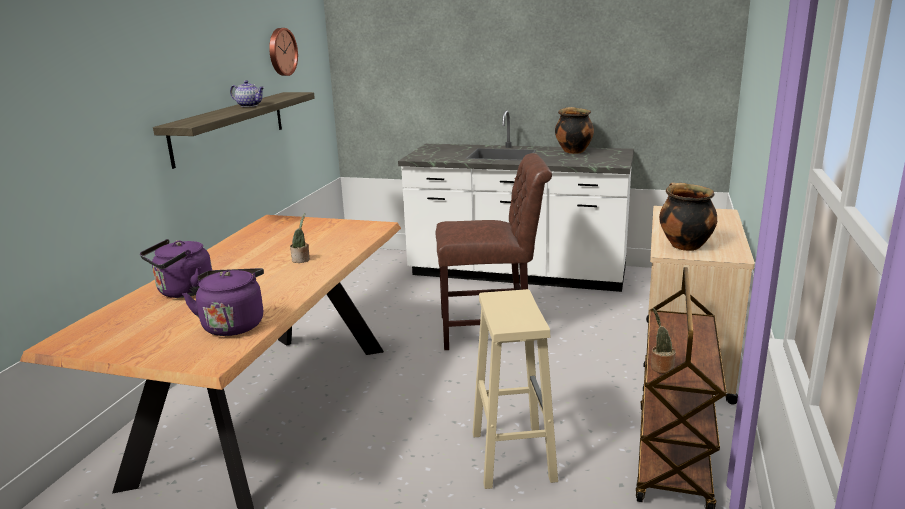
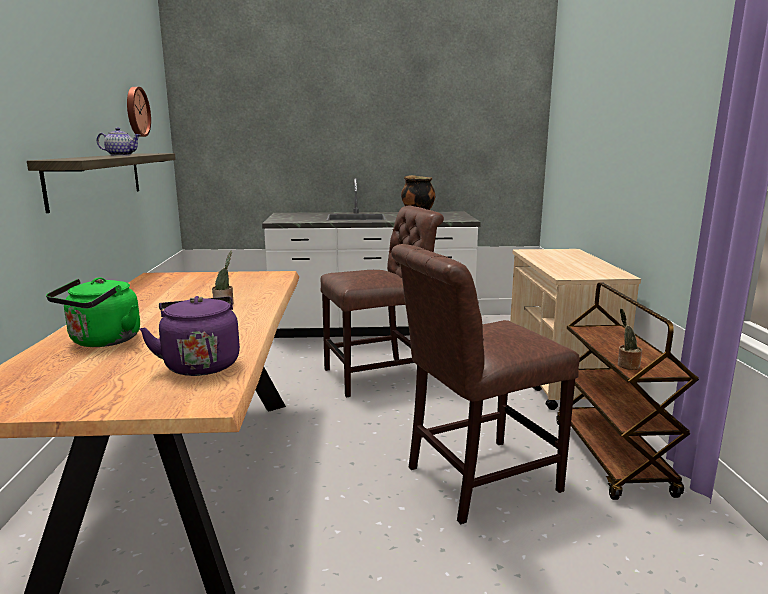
camera: 20 degrees left, 5 degrees down
purple kettle [140,239,212,298] -> green kettle [46,277,140,347]
beige stool [473,289,558,489] -> brown chair [391,244,580,524]
cooking pot [659,183,717,251] -> none

